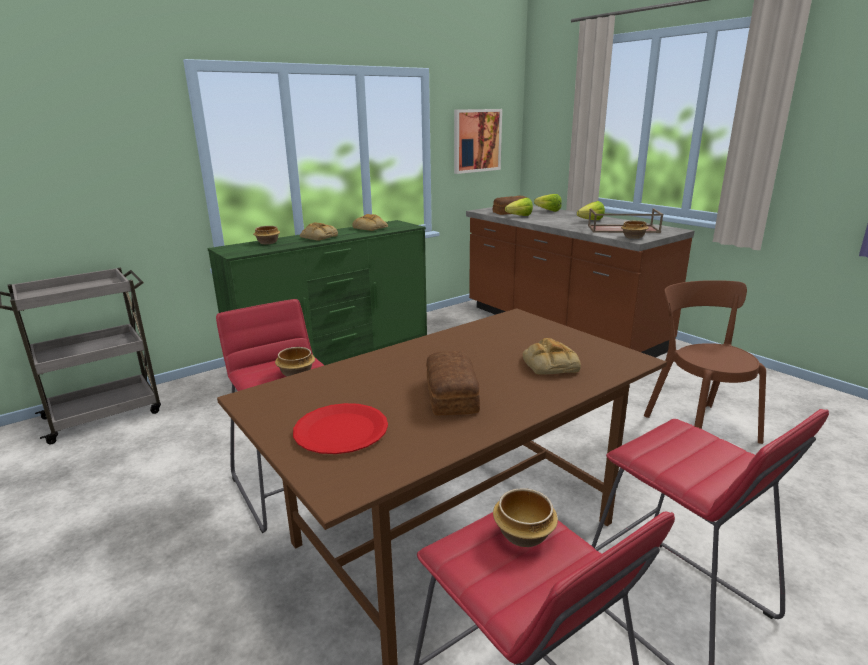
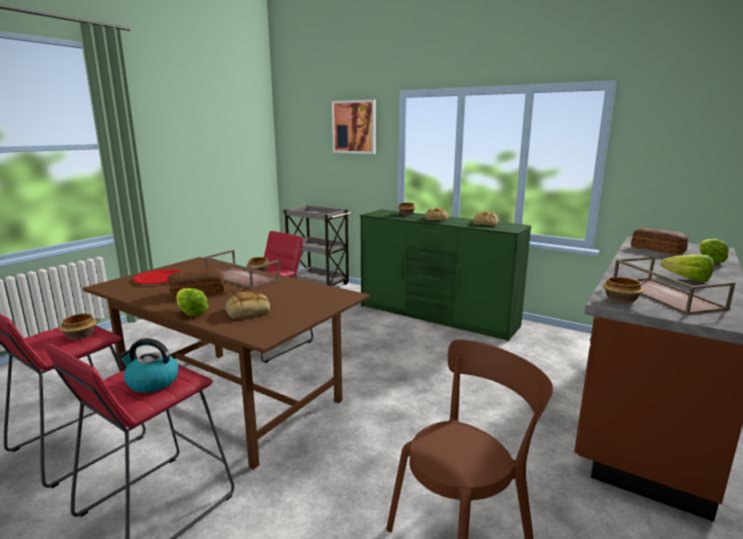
camera: 70 degrees right, 5 degrees down
picture [454,109,502,174] -> picture moved to [332,100,376,154]
lettuce [505,198,533,216] -> lettuce moved to [176,288,208,317]
none -> kettle [119,338,179,393]
none -> brown tray [204,250,280,289]

